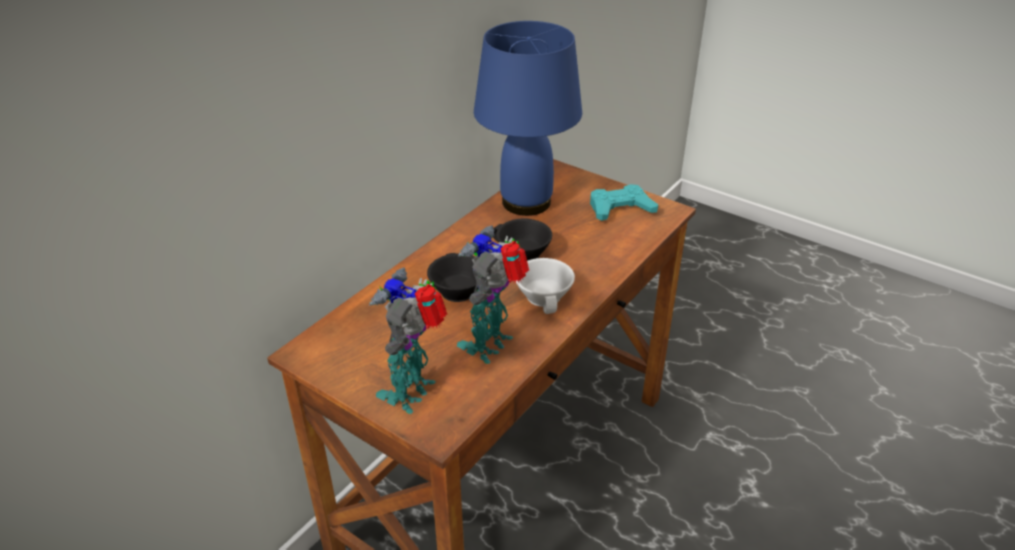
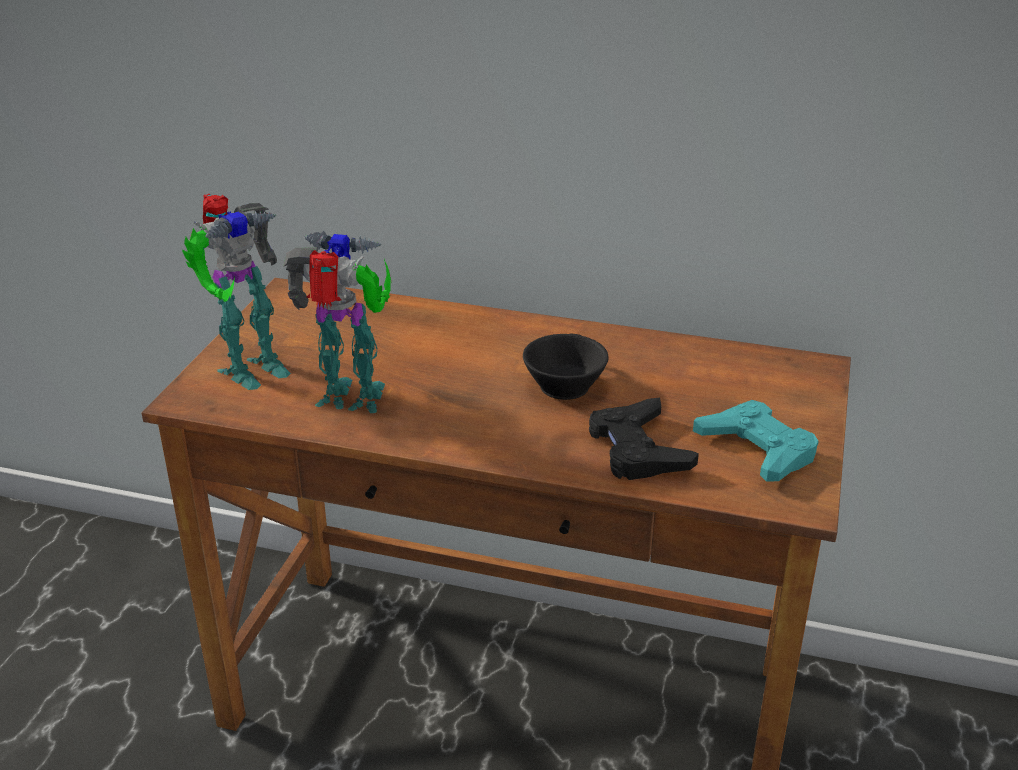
camera: 70 degrees right, 5 degrees down
toy robot [369,267,447,414] -> toy robot turned 135 degrees clockwise [182,193,291,390]
black cup [427,253,478,302] -> none
blue table lamp [474,21,582,216] -> none
white cup [516,258,575,314] -> none
none -> black game controller [589,397,699,480]

